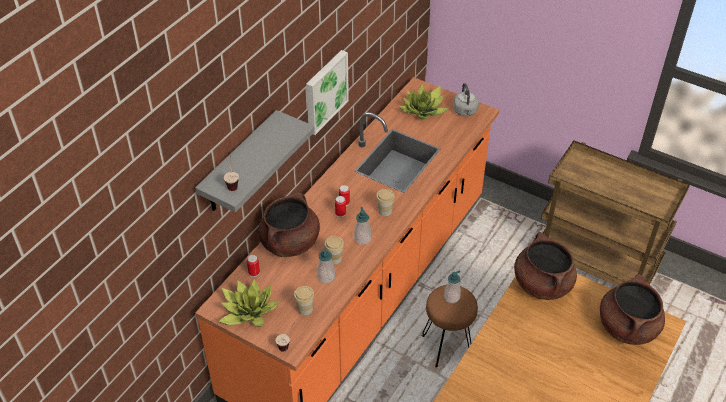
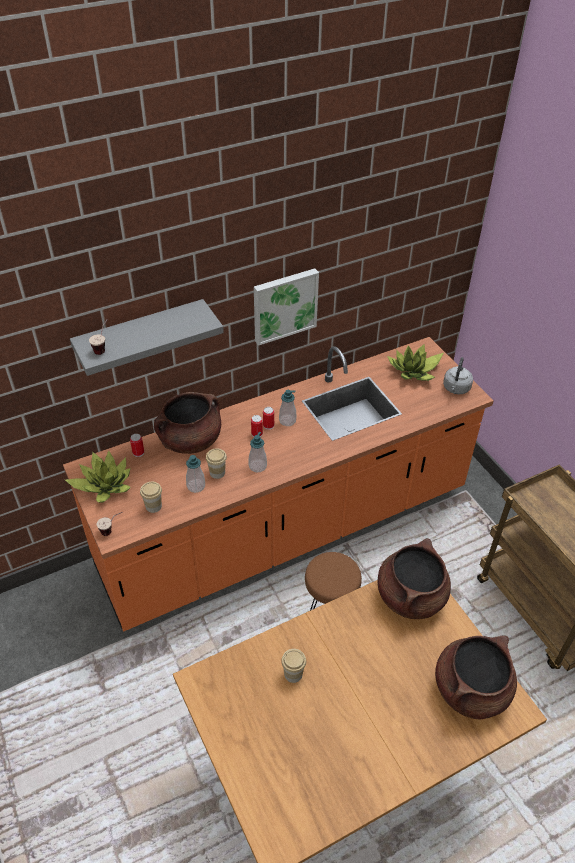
camera: 30 degrees right, 0 degrees up
cup [376,189,395,216] -> cup moved to [281,649,306,683]
soap dispenser [444,270,461,303] -> soap dispenser moved to [279,390,296,426]

